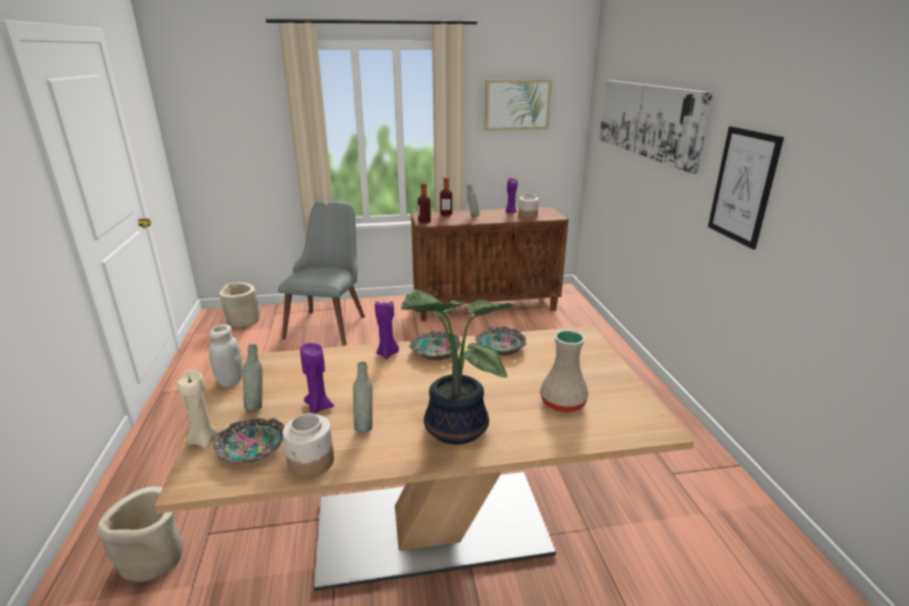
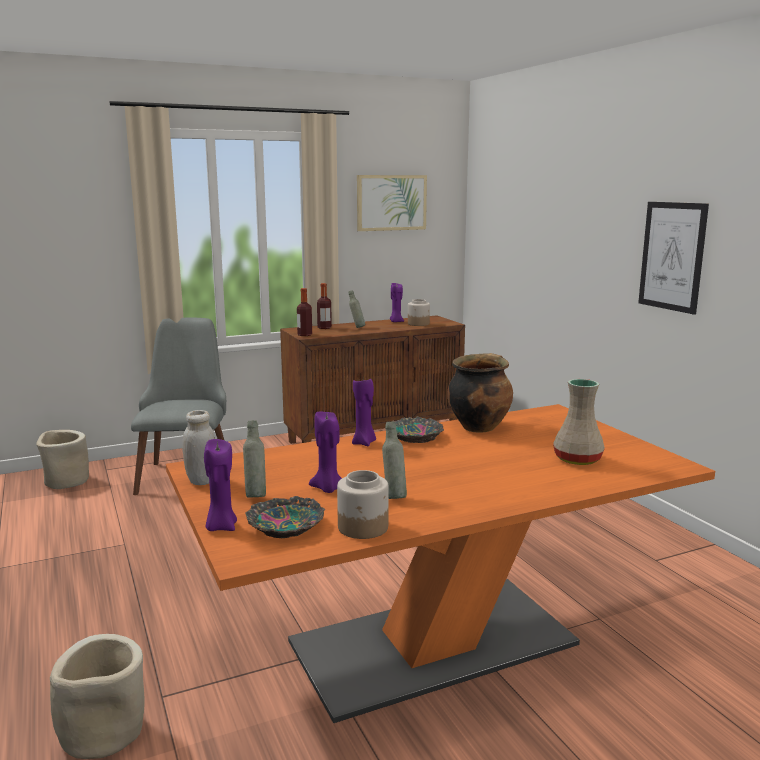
camera: 15 degrees left, 10 degrees down
beige dining table [155,326,694,591] -> orange dining table [166,404,715,723]
beige candle [177,370,218,448] -> purple candle [204,439,237,531]
potted plant [401,289,516,444] -> none
bowl [475,326,526,355] -> cooking pot [448,353,513,433]
picture [599,80,713,174] -> none

